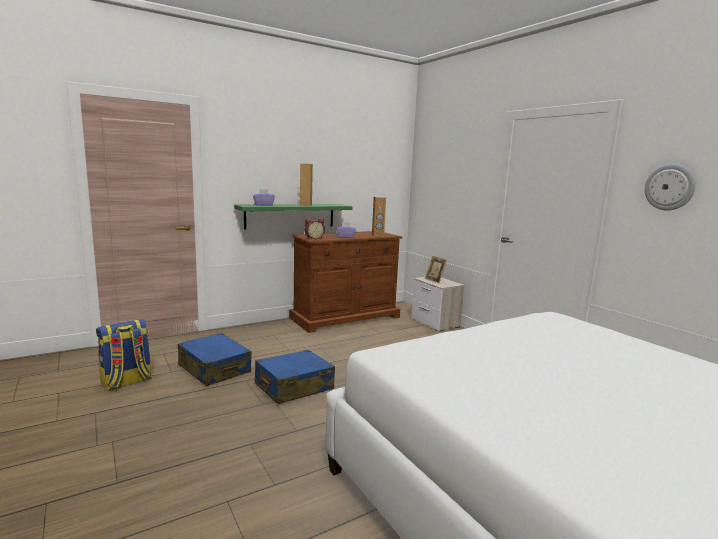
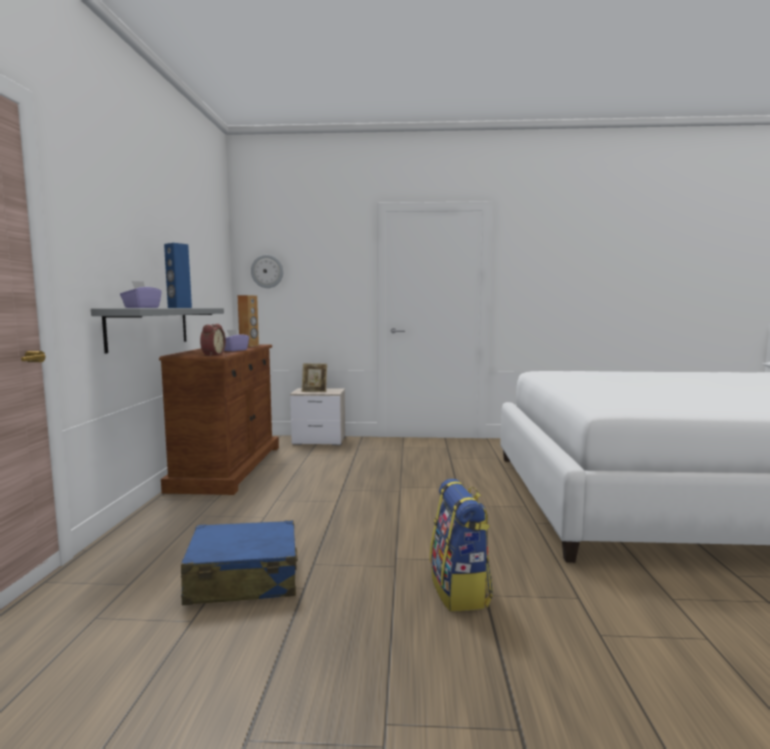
camera: 55 degrees left, 5 degrees down
backpack [96,319,152,391] -> backpack moved to [430,479,493,612]
green shelf [234,204,353,230] -> grey shelf [91,308,224,354]
blue suitcase [255,350,335,404] -> none
brown speaker [300,164,313,206] -> blue speaker [164,243,192,308]
wall clock [644,164,696,211] -> wall clock moved to [251,255,283,288]

